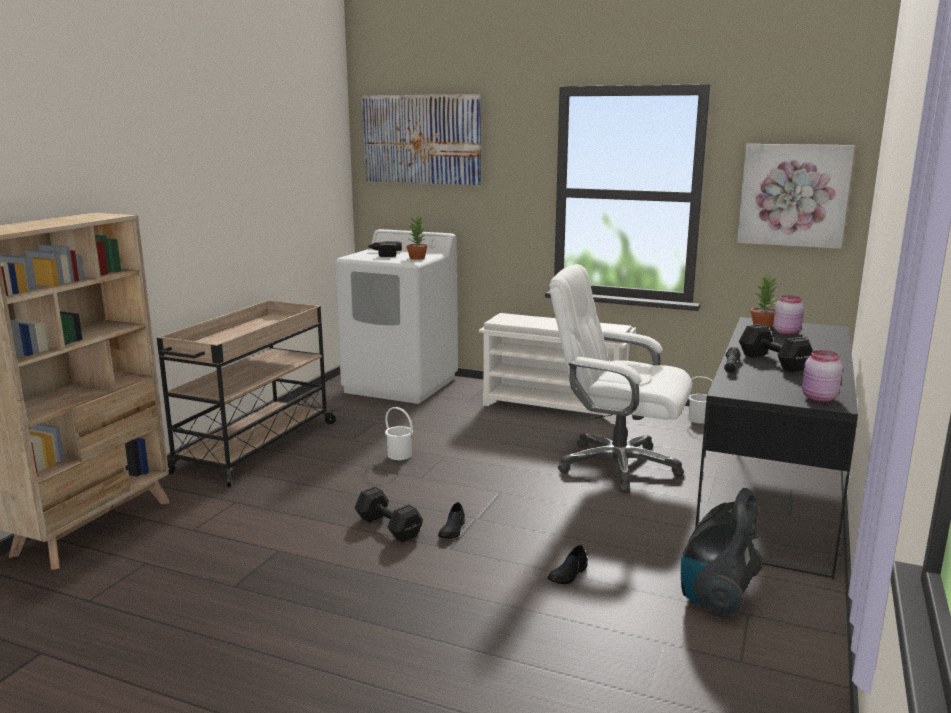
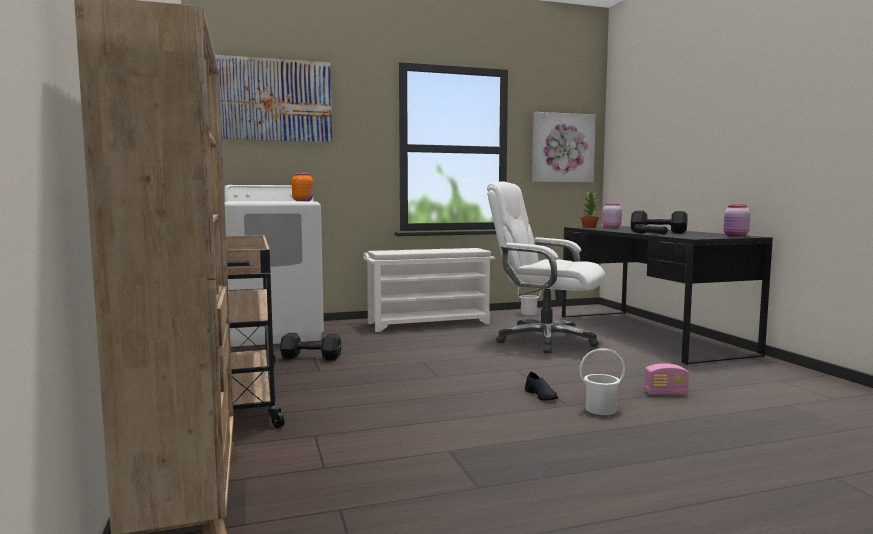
camera: 40 degrees left, 10 degrees down
black dumbbell [355,486,423,543] -> black dumbbell moved to [280,333,342,361]
power drill [367,241,402,257] -> none
white bucket [385,407,413,460] -> white bucket moved to [579,348,625,415]
potted plant [406,214,428,260] -> orange jar [292,173,313,201]
black shoe [547,545,588,584] -> radio [644,363,689,395]
white office chair [550,264,692,493] -> white office chair turned 45 degrees clockwise [487,181,605,353]
vacuum cleaner [681,488,762,617] -> none

